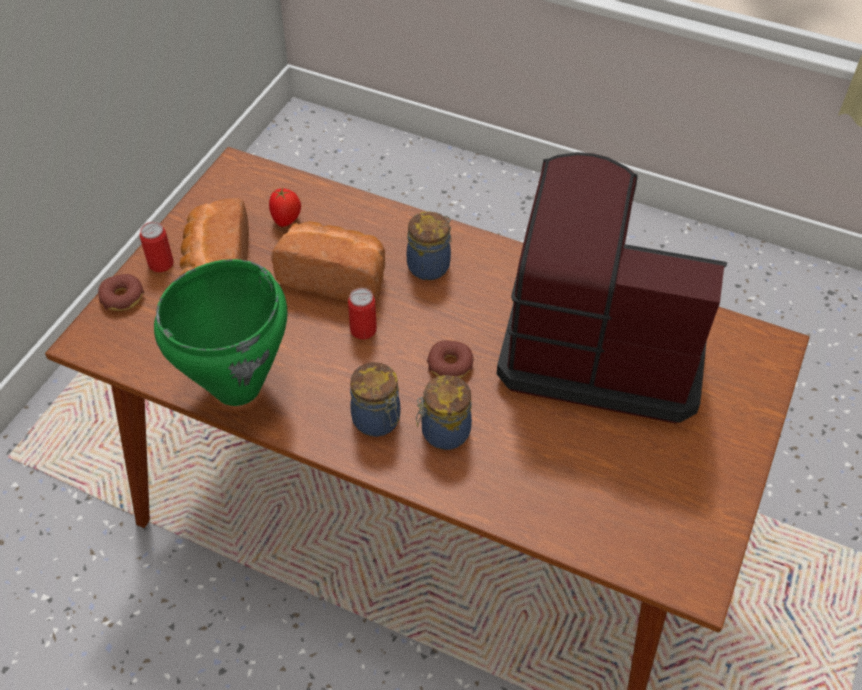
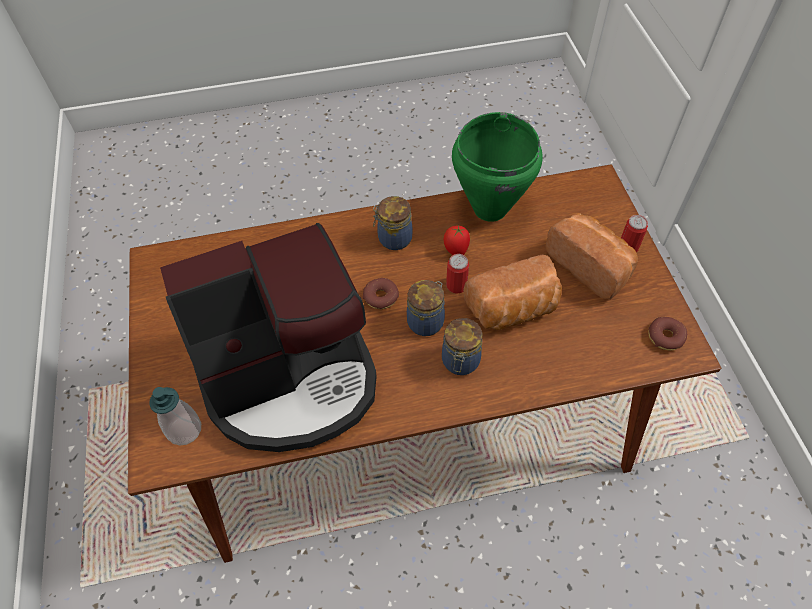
camera: 145 degrees right, 5 degrees up
donut [98,274,144,311] -> donut moved to [648,317,687,350]
tomato [269,188,301,227] -> tomato moved to [443,224,470,255]
jar [416,375,472,450] -> jar moved to [407,280,445,336]
none -> soap dispenser [149,387,201,445]

